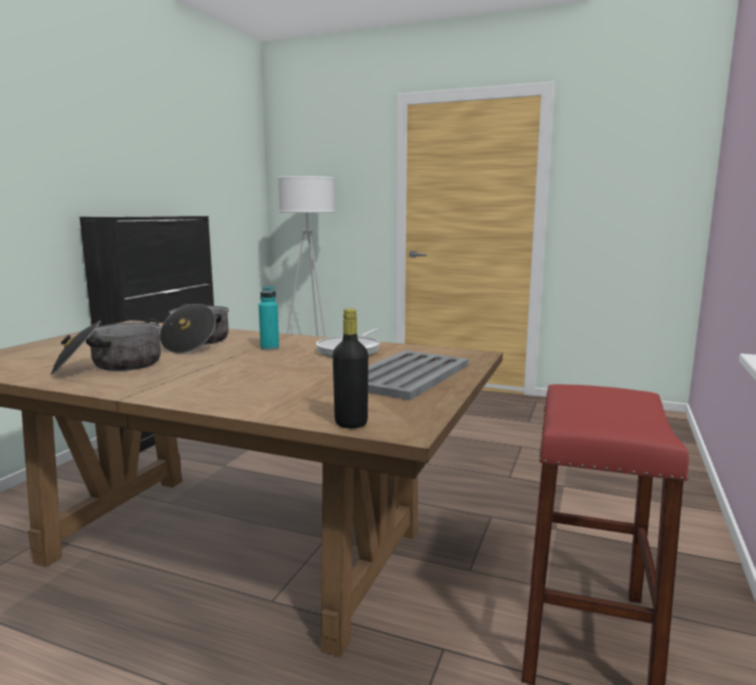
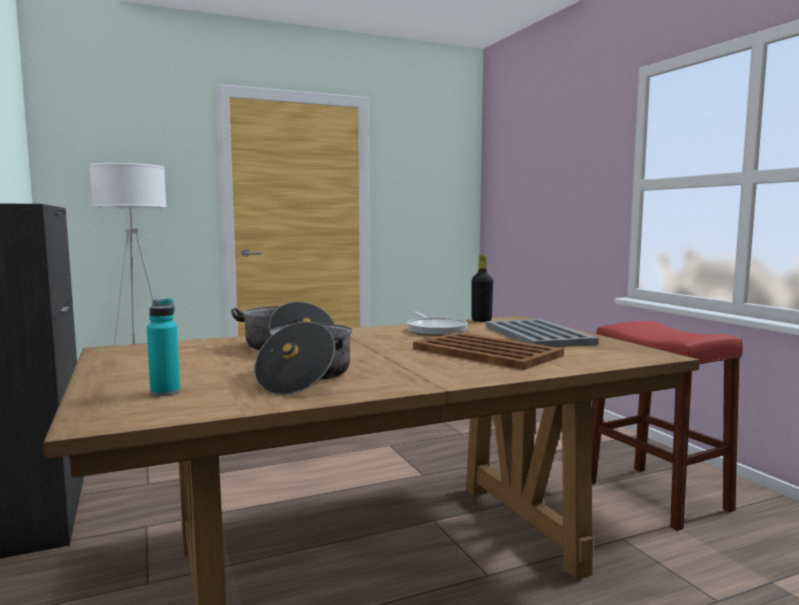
camera: 45 degrees left, 5 degrees down
turquoise bottle [259,286,279,350] -> turquoise bottle moved to [147,298,180,396]
black bottle [333,308,368,428] -> black bottle moved to [472,255,493,322]
none -> brown tray [413,332,564,370]

